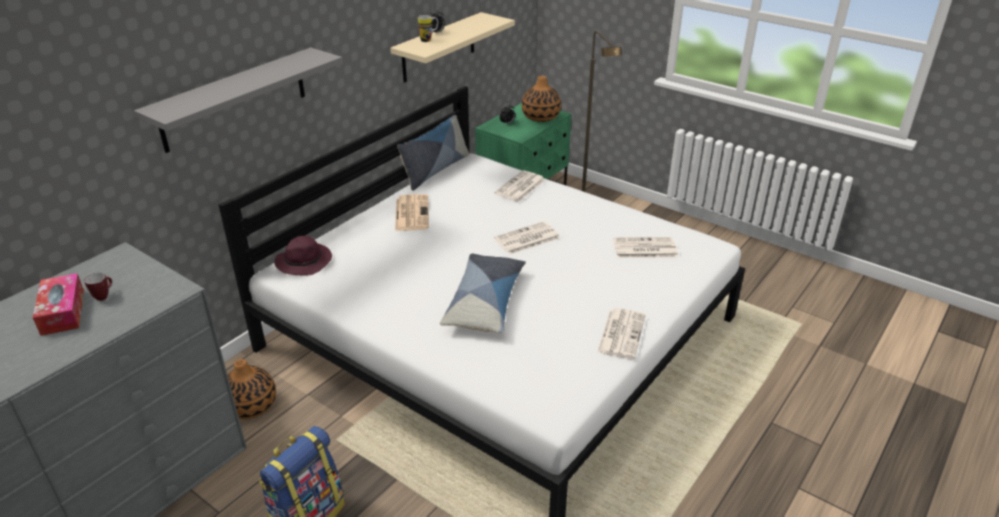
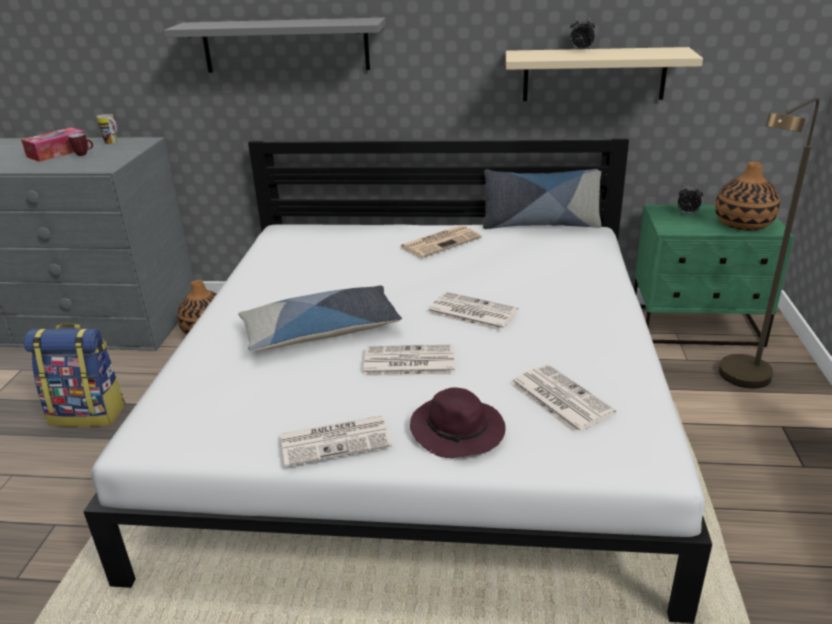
camera: 60 degrees right, 5 degrees down
purple hat [274,236,332,276] -> purple hat moved to [410,387,506,458]
mug [418,15,438,42] -> mug moved to [97,114,117,144]
newspaper [495,170,545,202] -> newspaper moved to [363,344,455,376]

